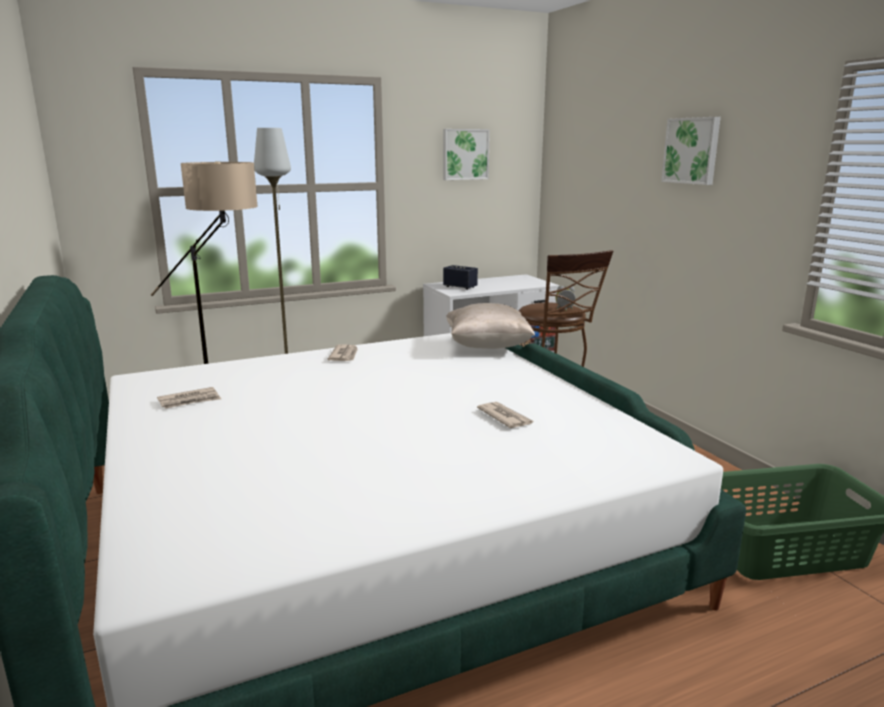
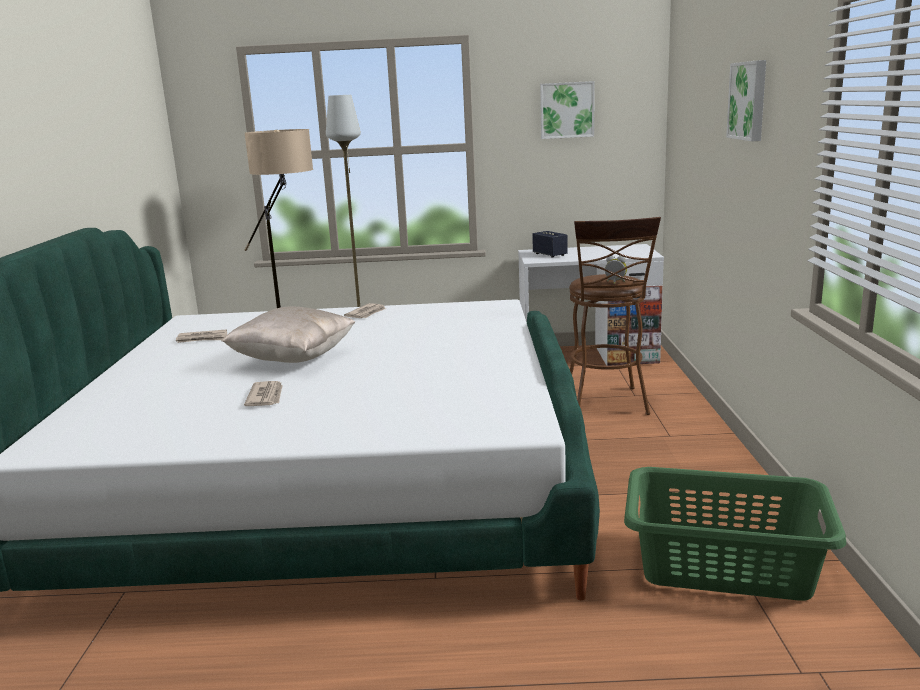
camera: 25 degrees right, 0 degrees up
beige pillow [446,303,535,349] -> beige pillow moved to [221,306,355,363]
newspaper [477,402,535,428] -> newspaper moved to [244,381,283,406]

